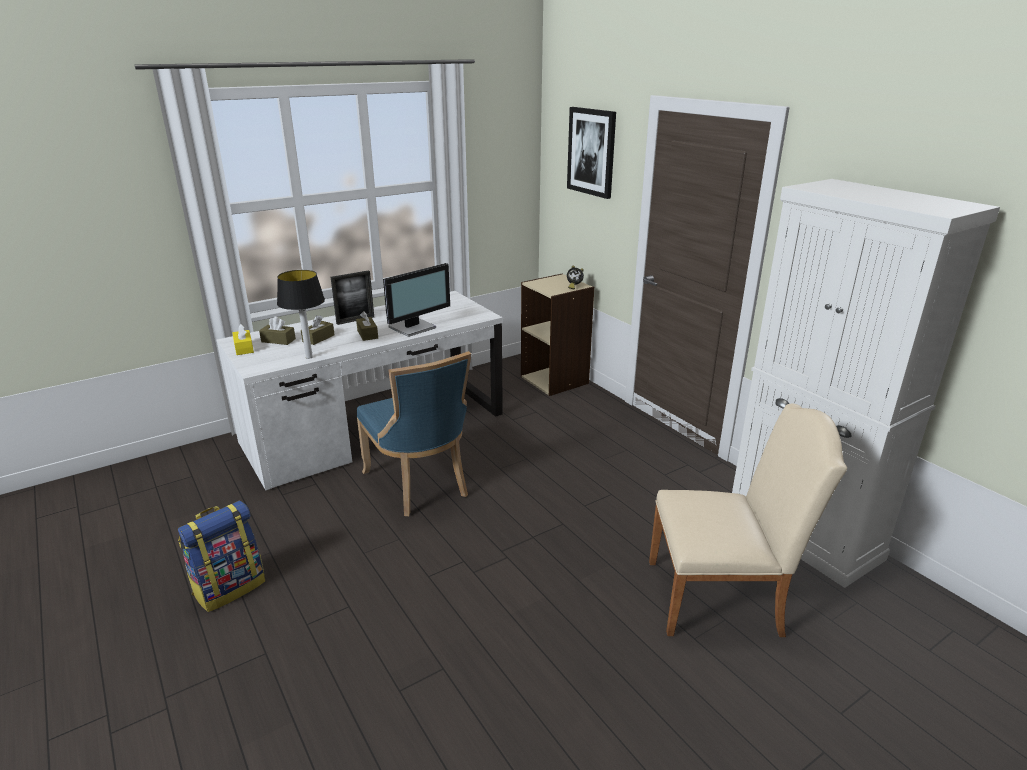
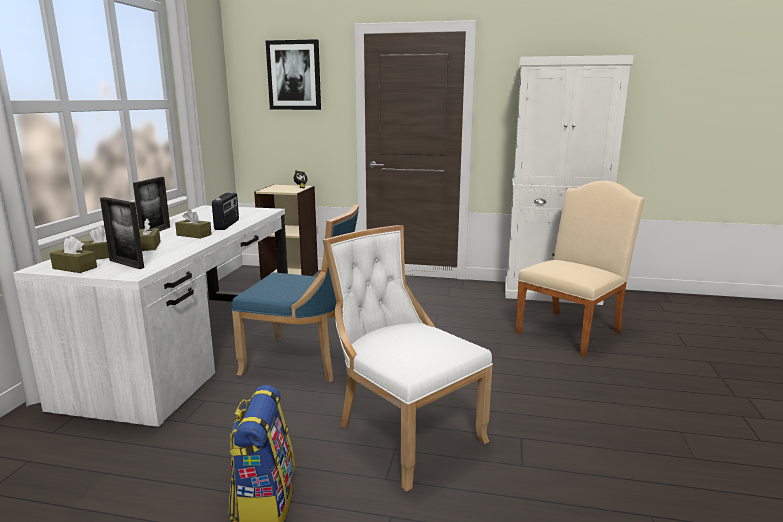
camera: 45 degrees left, 10 degrees down
yellow tissue box [232,324,254,355] -> brown tissue box [50,236,97,273]
table lamp [277,270,325,359] -> none
monitor [383,263,450,337] -> radio [212,192,239,230]
none -> picture frame [100,197,144,269]
none -> white chair [323,225,493,492]

